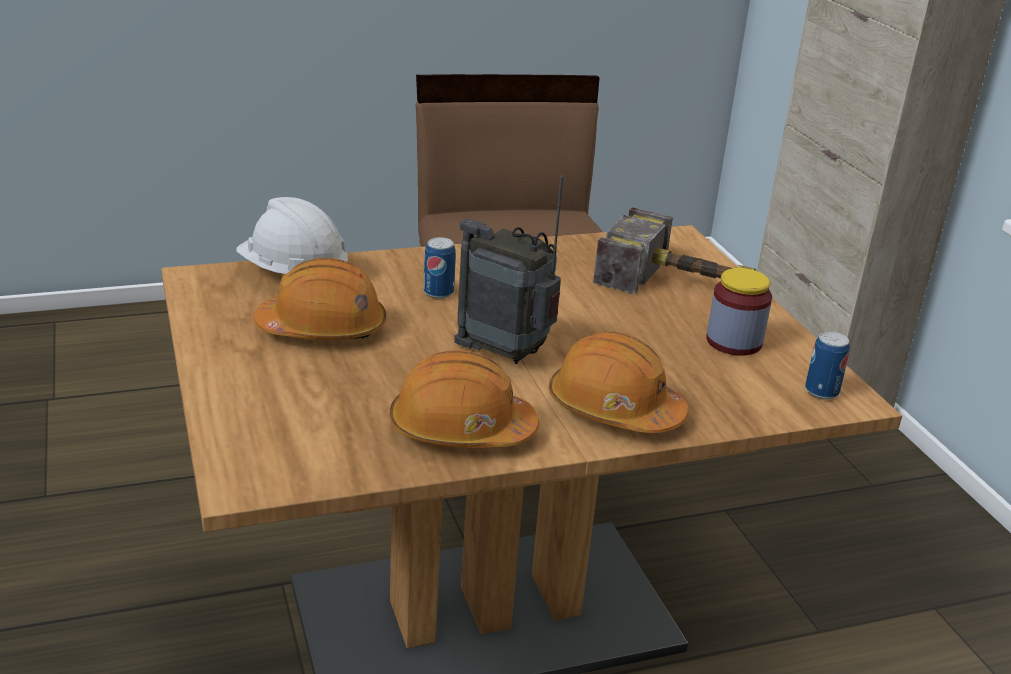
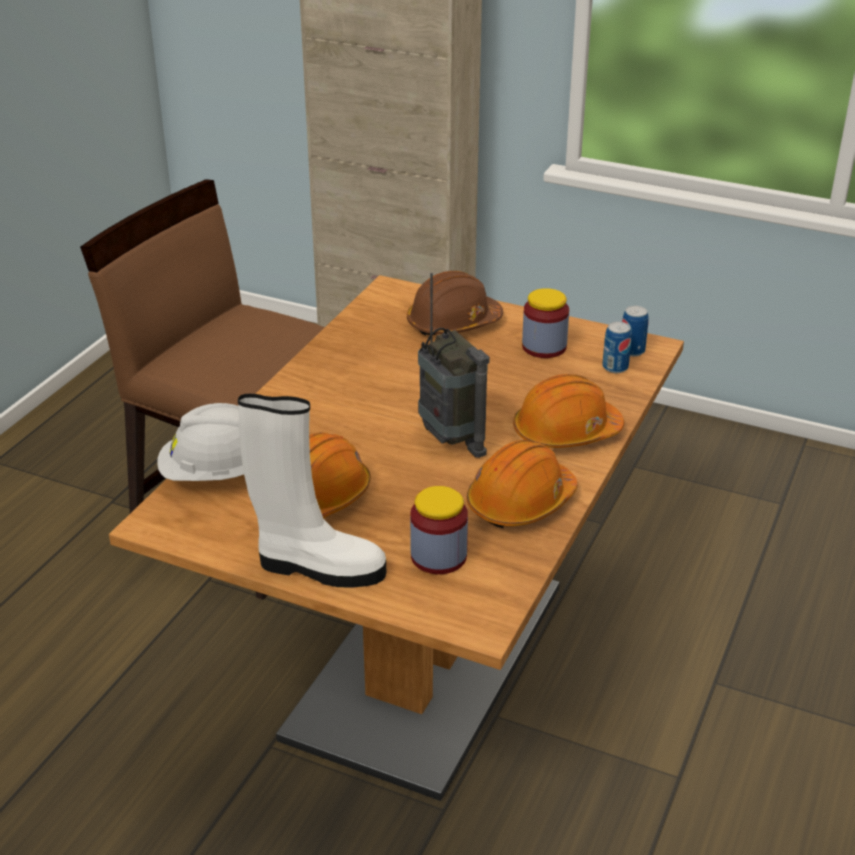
camera: 45 degrees left, 5 degrees up
can [423,237,456,299] -> can moved to [602,321,632,373]
radio [454,175,563,364] -> radio turned 105 degrees counterclockwise [418,273,490,458]
hammer [593,207,756,294] -> brown hard hat [407,271,503,336]
none -> white boot [238,394,386,588]
none -> jar [410,486,468,574]

